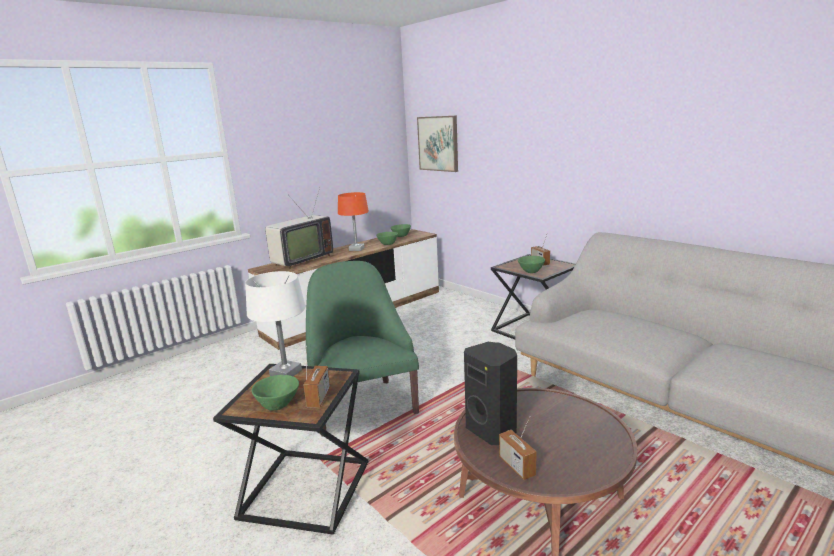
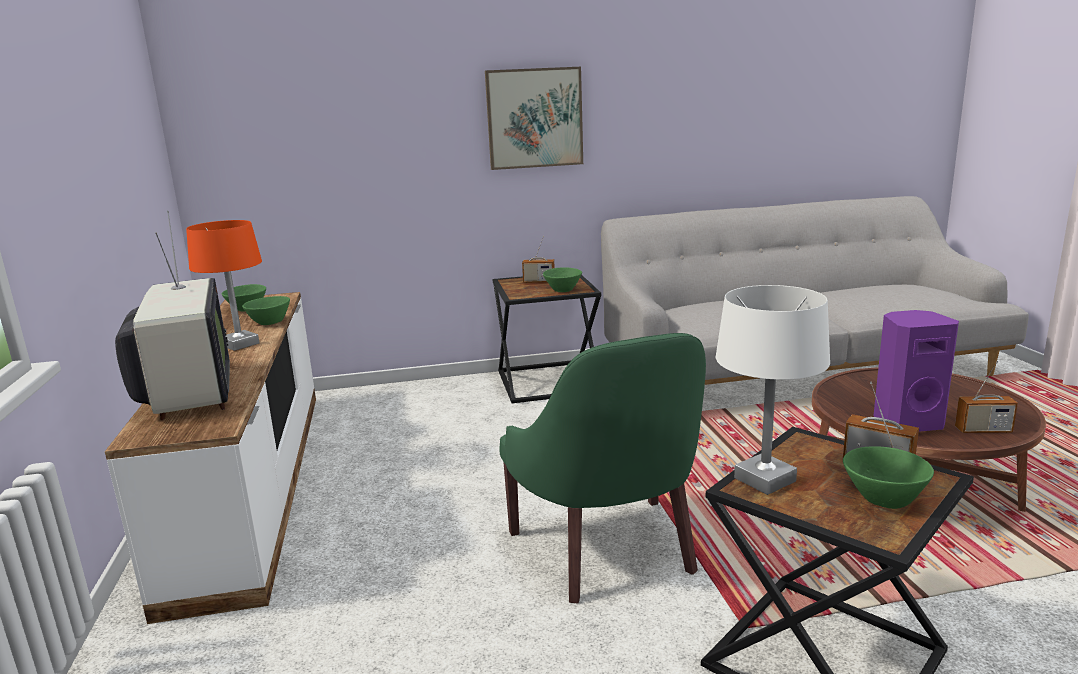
camera: 60 degrees left, 0 degrees up
green armchair [306,261,419,437] -> green armchair turned 120 degrees counterclockwise [499,333,706,604]
picture [417,115,458,172] -> picture moved to [485,67,583,170]
black speaker [464,342,517,445] -> purple speaker [873,310,959,432]

